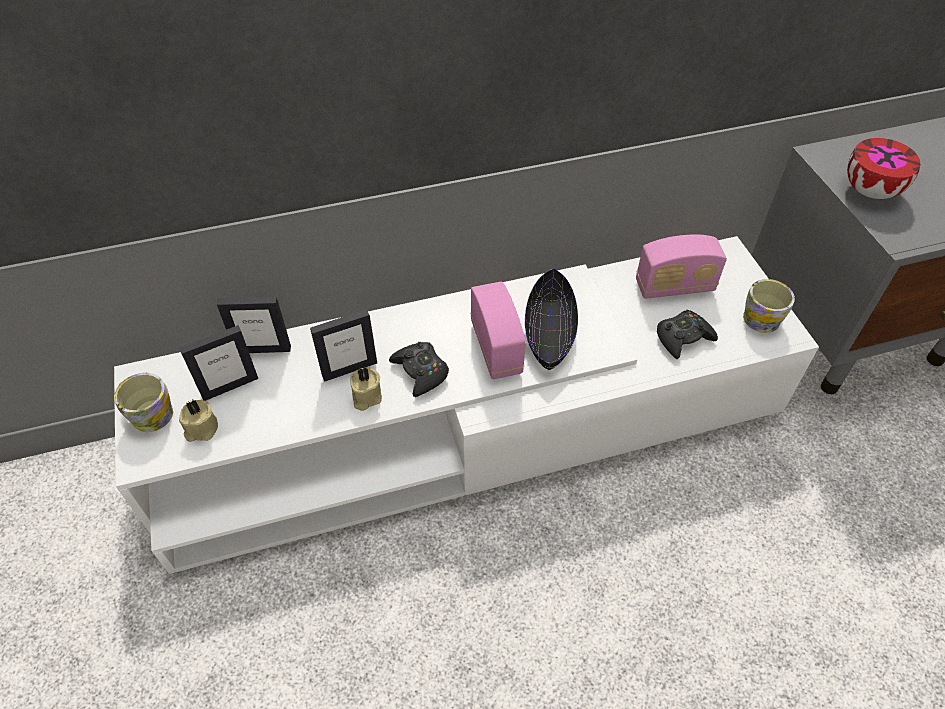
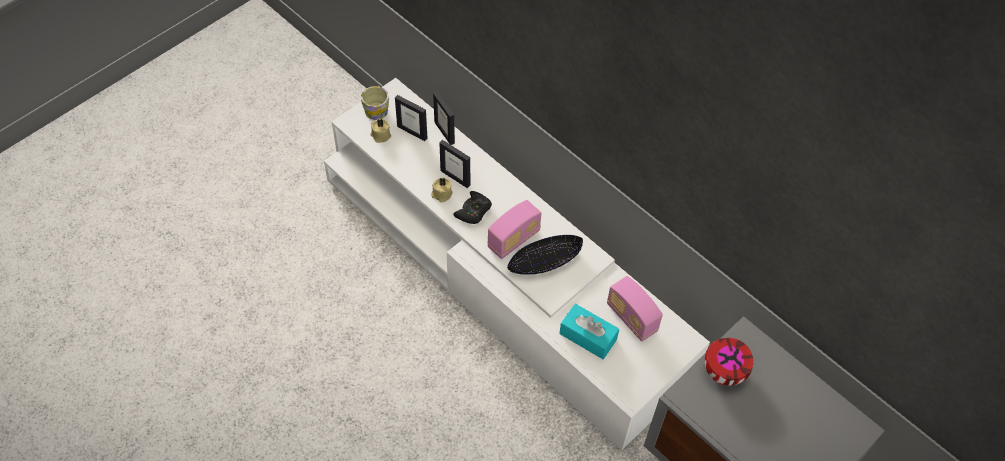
camera: 60 degrees right, 5 degrees up
black game controller [657,310,718,359] -> turquoise tissue box [559,304,619,359]
mug [743,279,795,333] -> none

